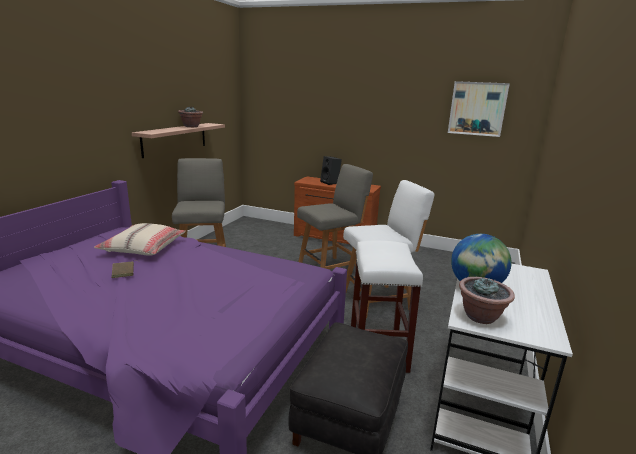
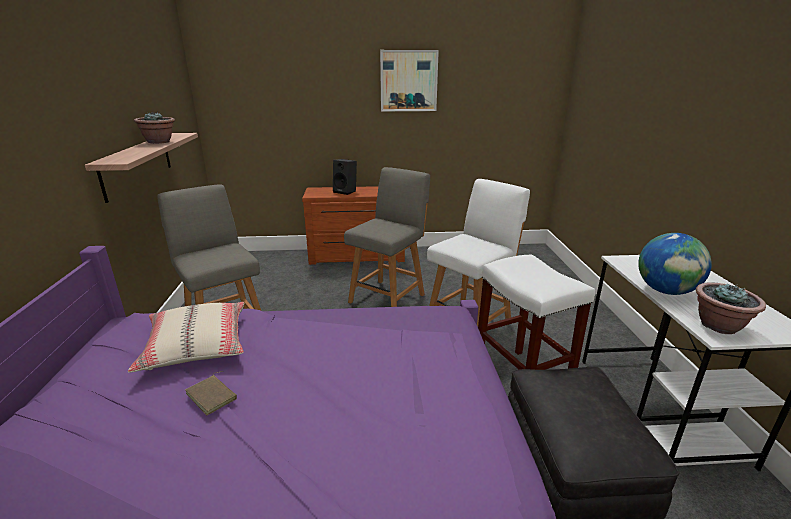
camera: 25 degrees left, 5 degrees up
picture [448,81,510,137] -> picture moved to [380,50,439,111]

